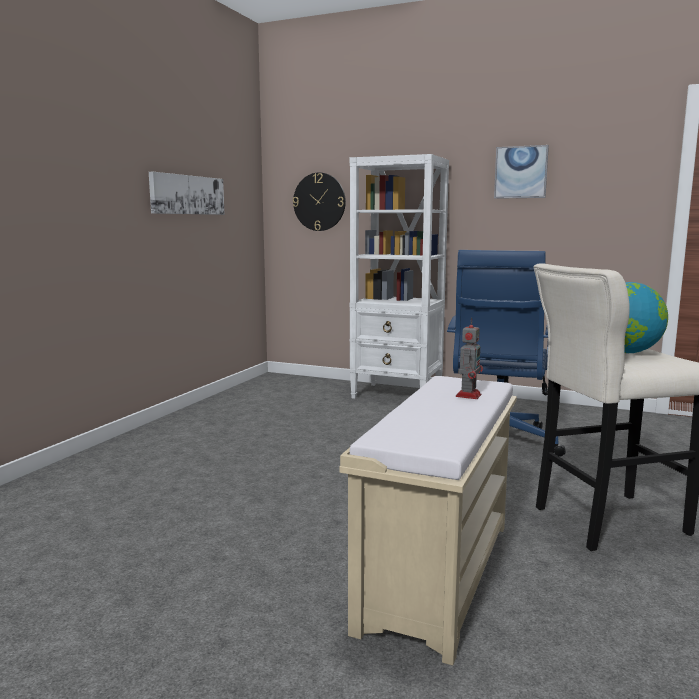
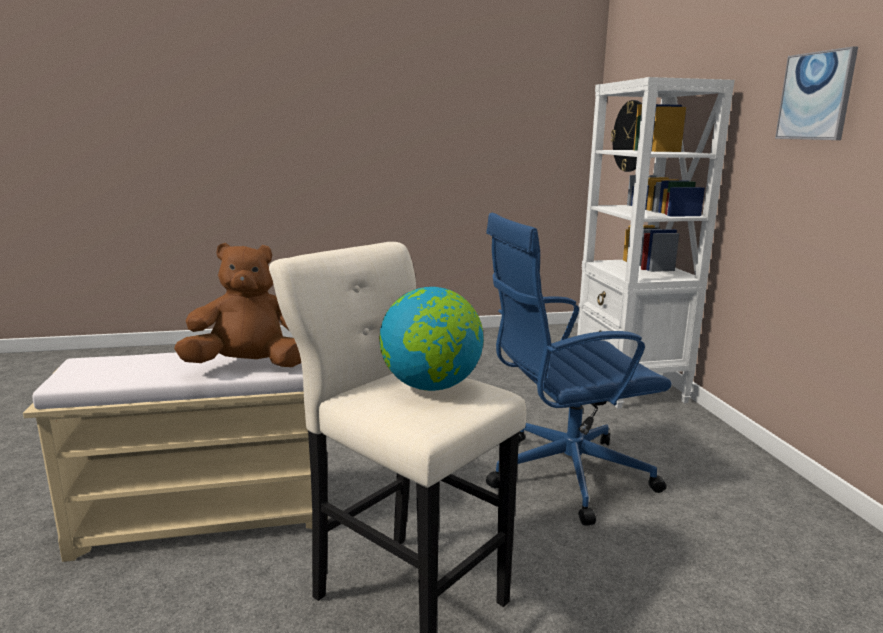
camera: 55 degrees right, 5 degrees up
picture [149,172,225,215] -> none
toy robot [456,318,483,399] -> brown plush toy [174,243,301,367]

